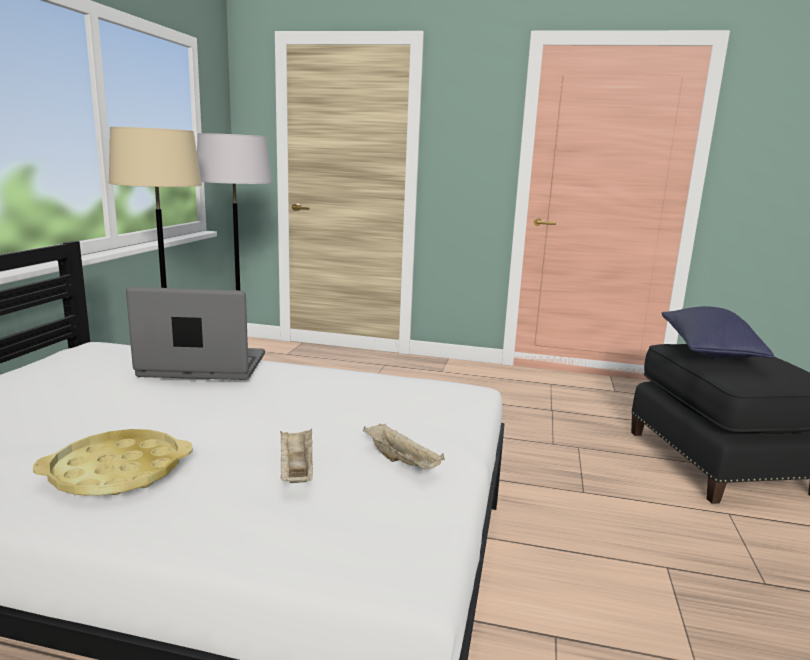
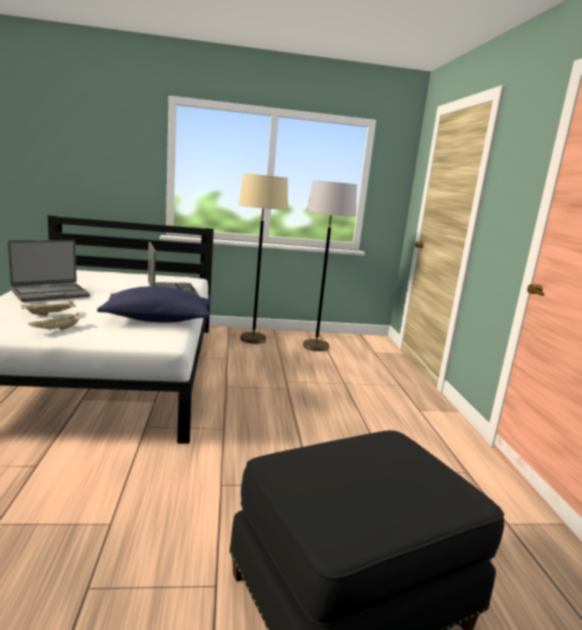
camera: 70 degrees right, 0 degrees up
yellow tray [33,429,193,496] -> laptop [8,240,90,302]
blue pillow [661,306,774,358] -> blue pillow moved to [97,286,211,323]

